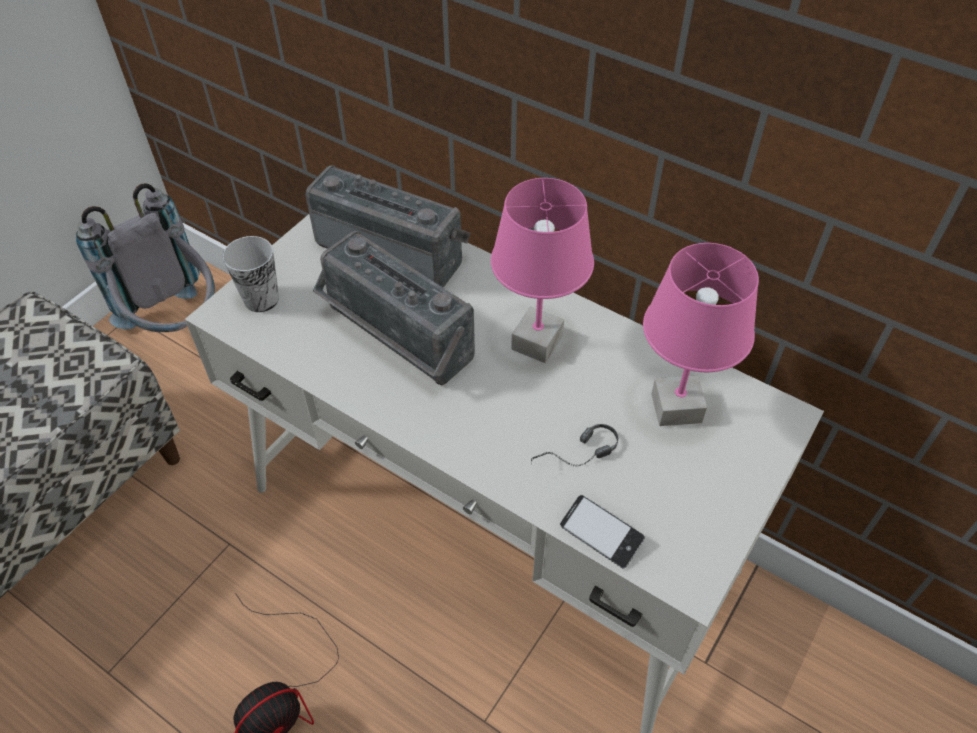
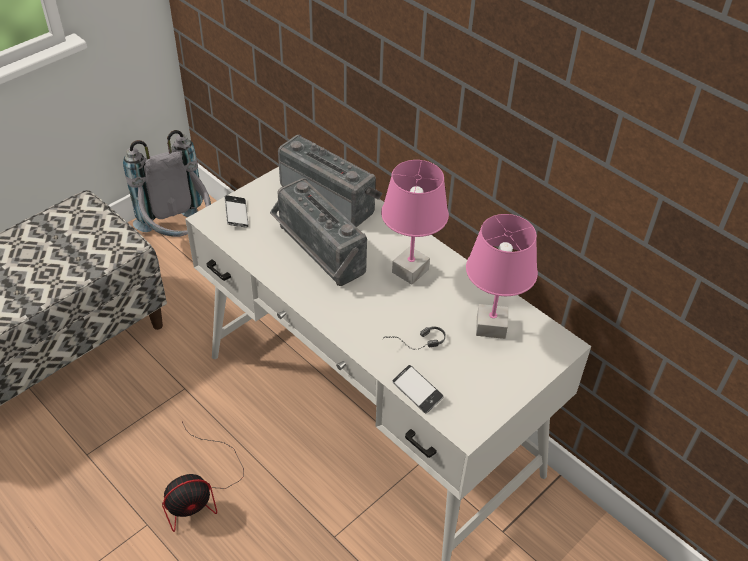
camera: 10 degrees right, 5 degrees down
cup [222,236,279,312] -> phone [225,195,249,228]

